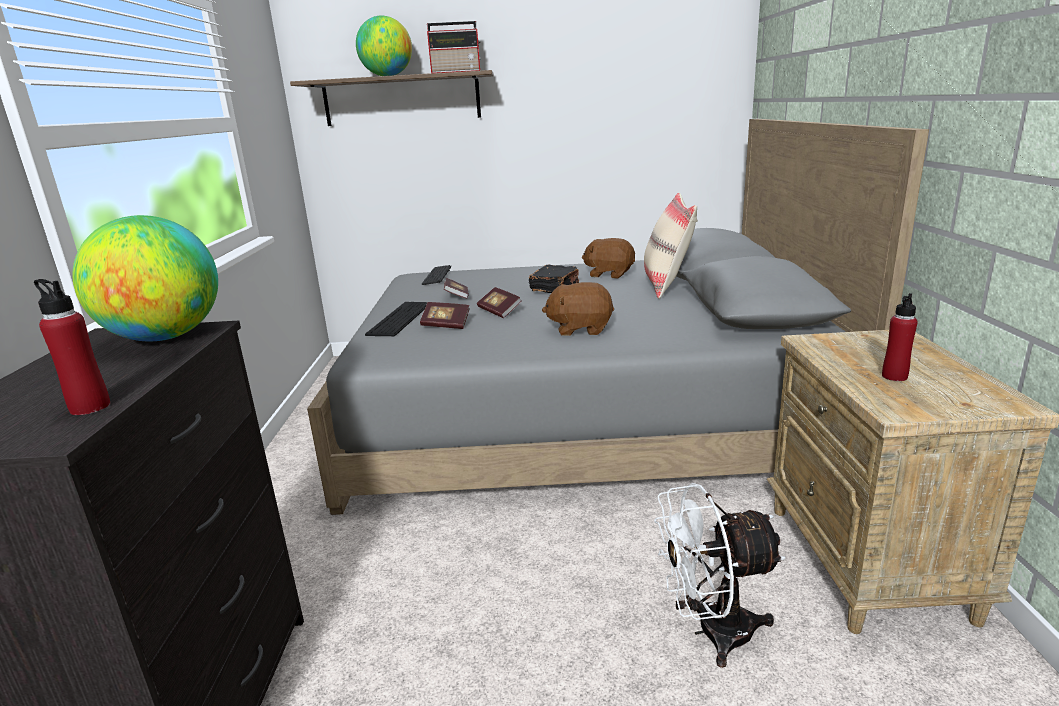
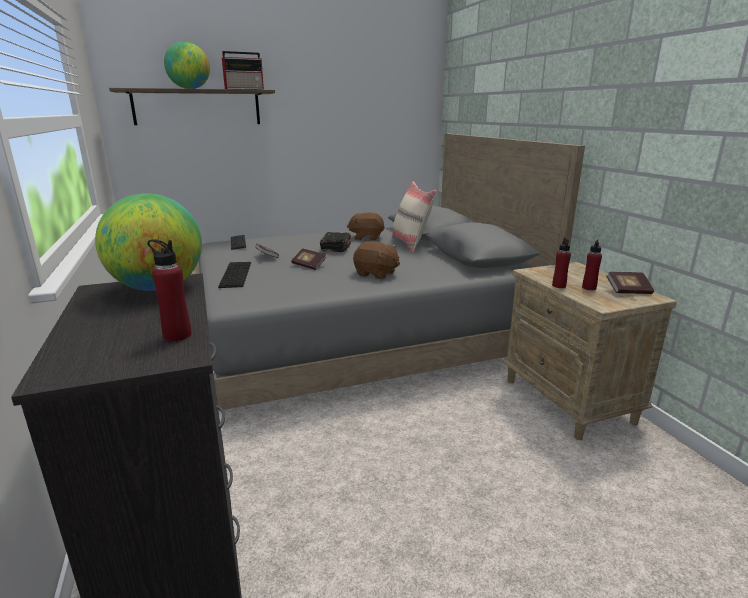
camera: 20 degrees left, 0 degrees up
book [420,302,469,329] -> book moved to [606,272,654,294]
brown plush toy [542,282,614,336] -> brown plush toy turned 135 degrees counterclockwise [353,241,400,279]
white fan [654,483,786,668] -> none
none -> red bottle [552,238,571,288]

